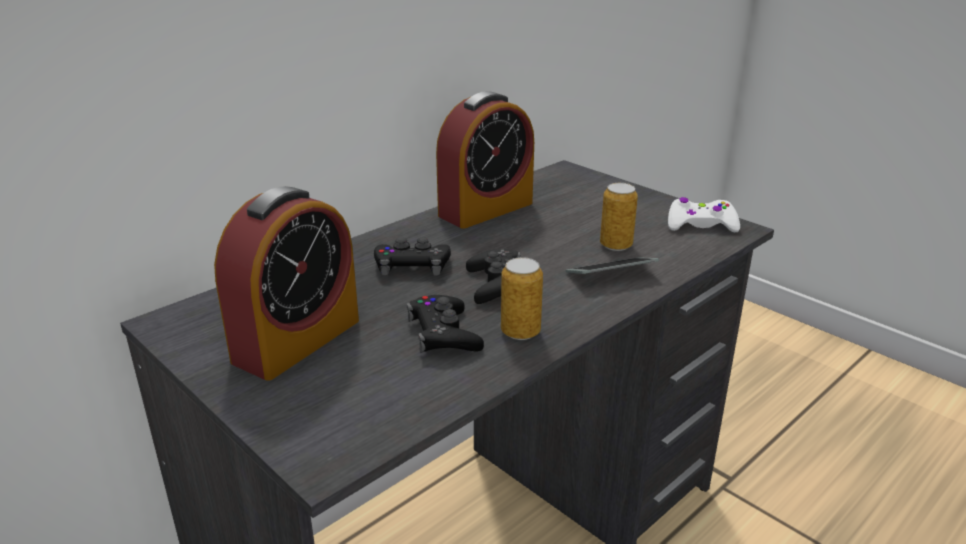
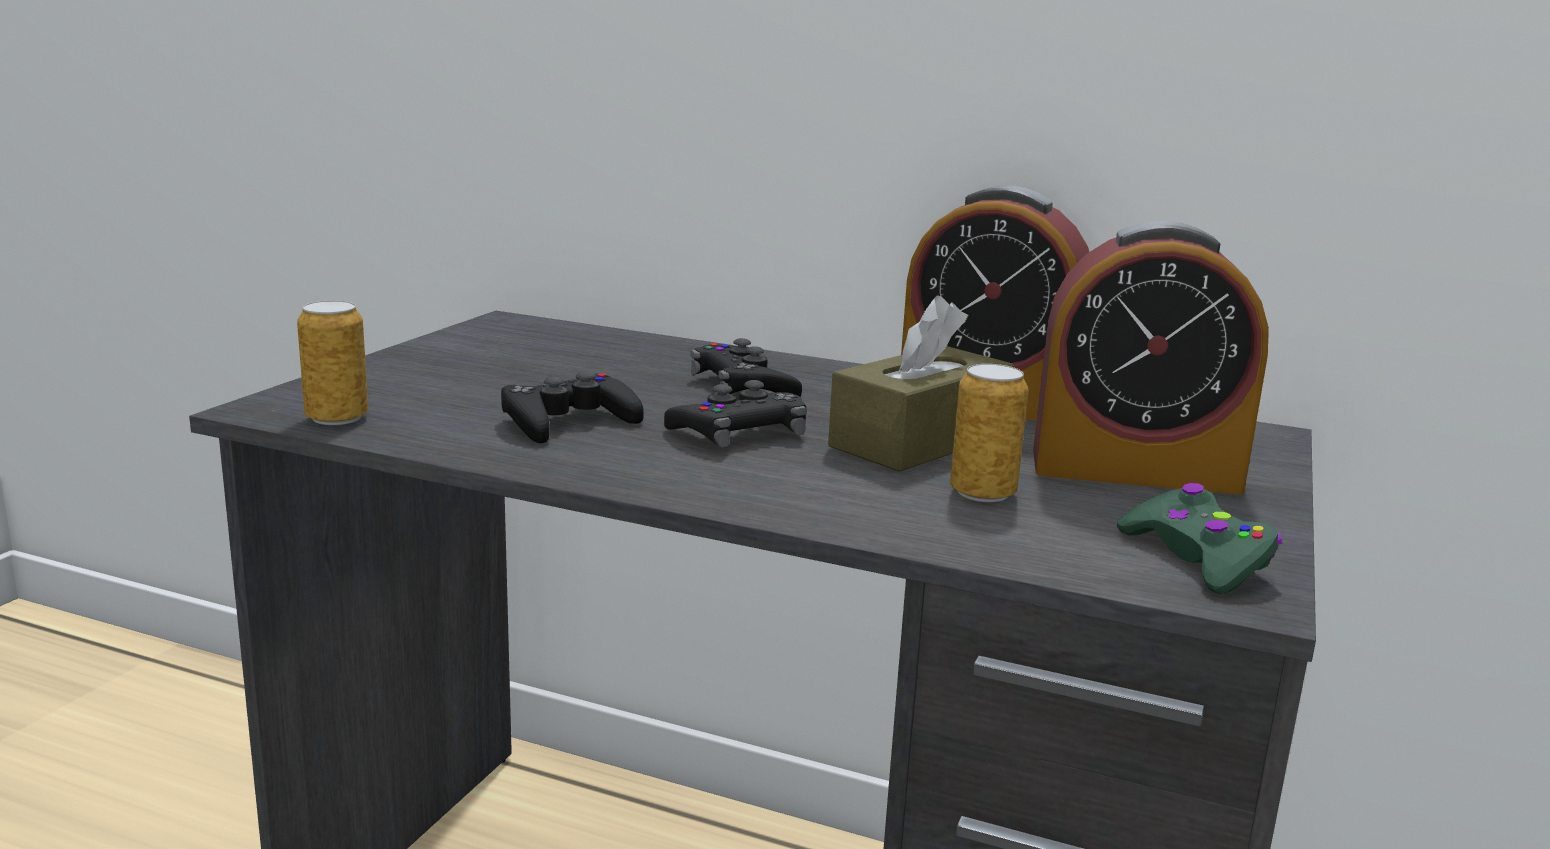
camera: 65 degrees right, 10 degrees down
alarm clock [214,186,359,381] -> alarm clock moved to [1033,221,1269,495]
can [501,257,543,340] -> can moved to [297,301,368,425]
phone [566,257,659,274] -> none
white game controller [668,197,740,232] -> green game controller [1117,483,1282,594]
none -> brown tissue box [828,295,1014,472]

